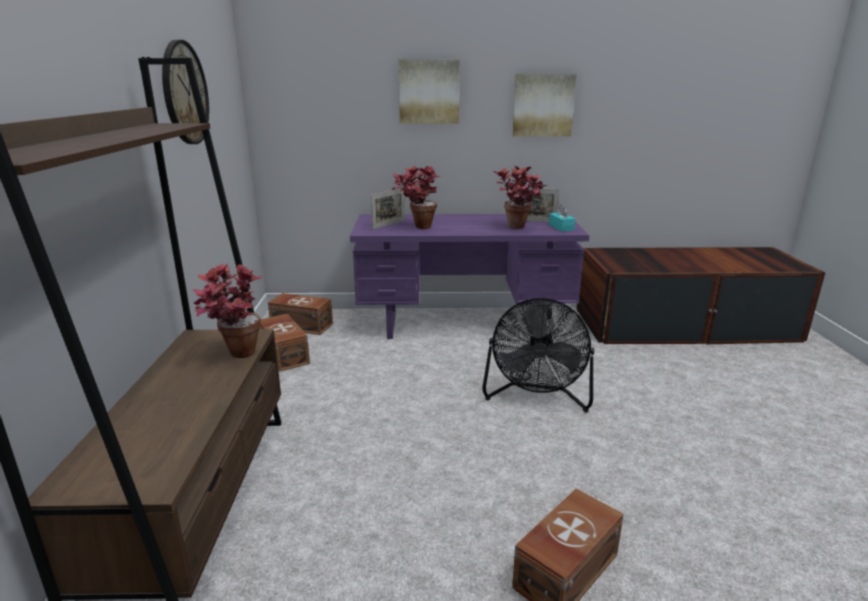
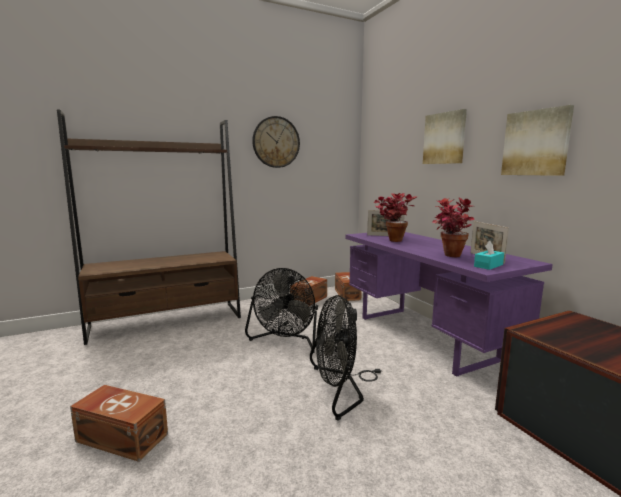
camera: 65 degrees right, 10 degrees down
potted plant [192,264,263,358] -> none
none -> black fan [245,268,318,353]

